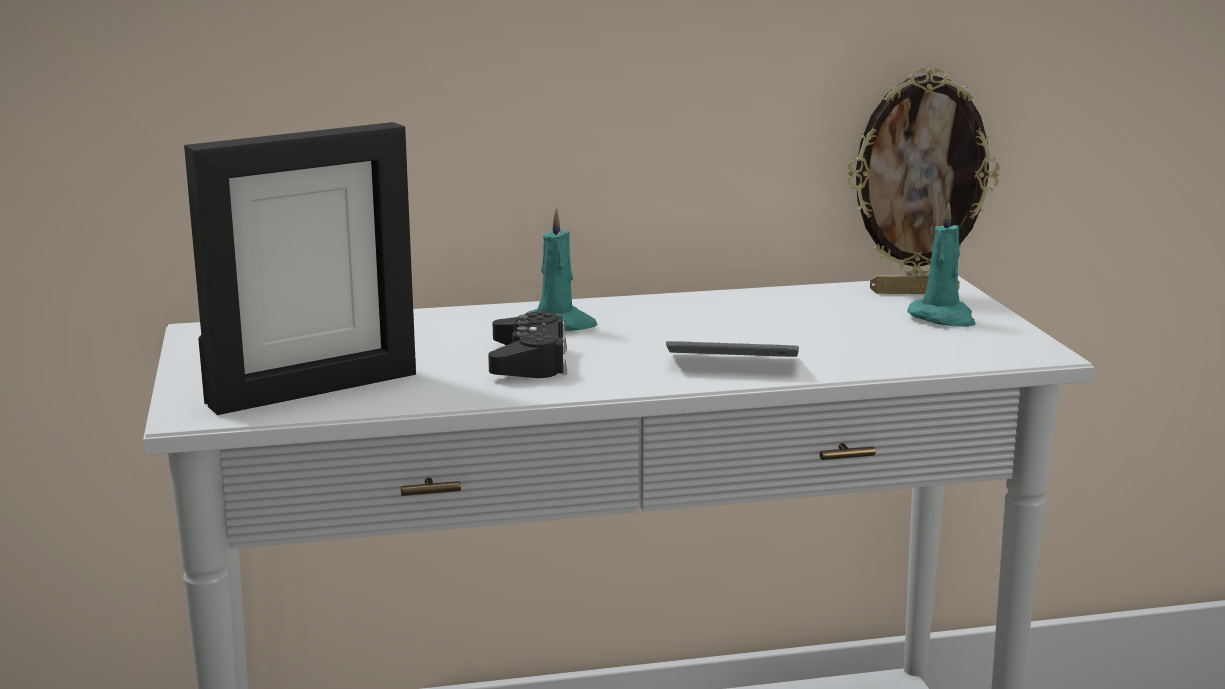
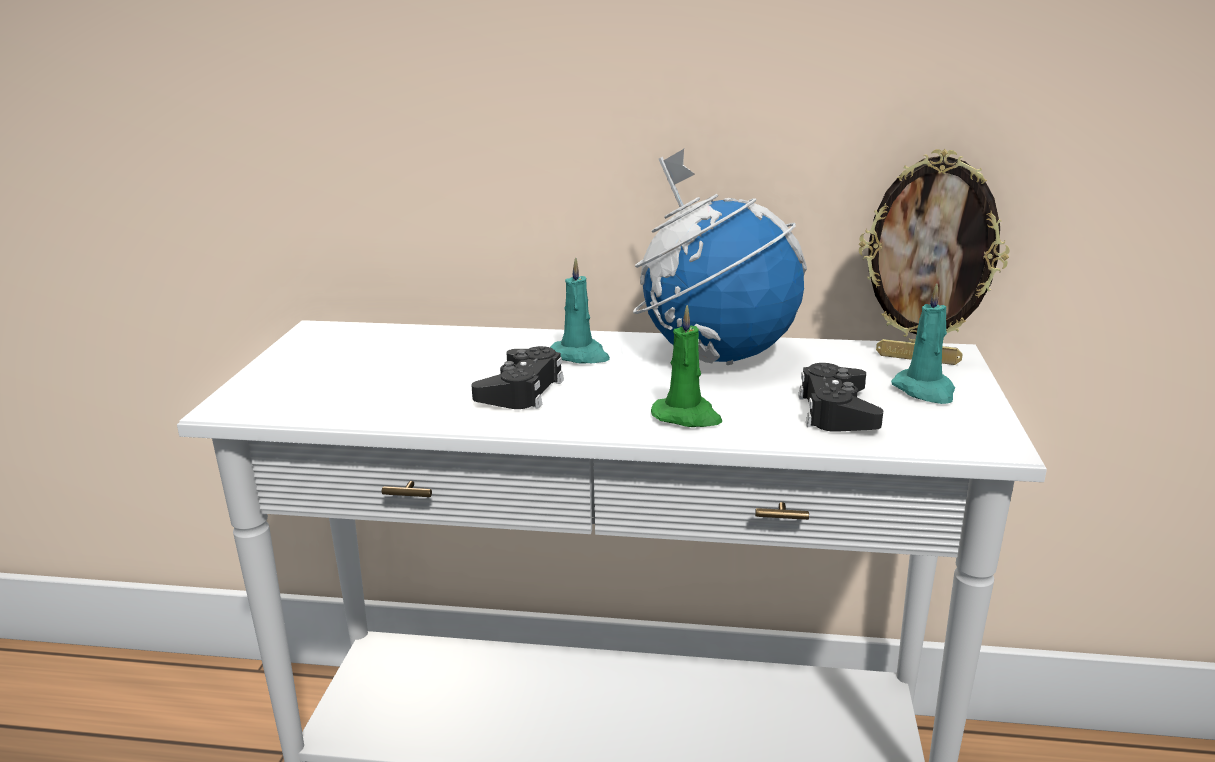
camera: 20 degrees right, 5 degrees up
picture frame [184,122,416,415] -> none
phone [666,341,799,357] -> green candle [651,305,722,427]
none -> globe [633,149,807,365]
none -> black game controller [798,363,883,432]

